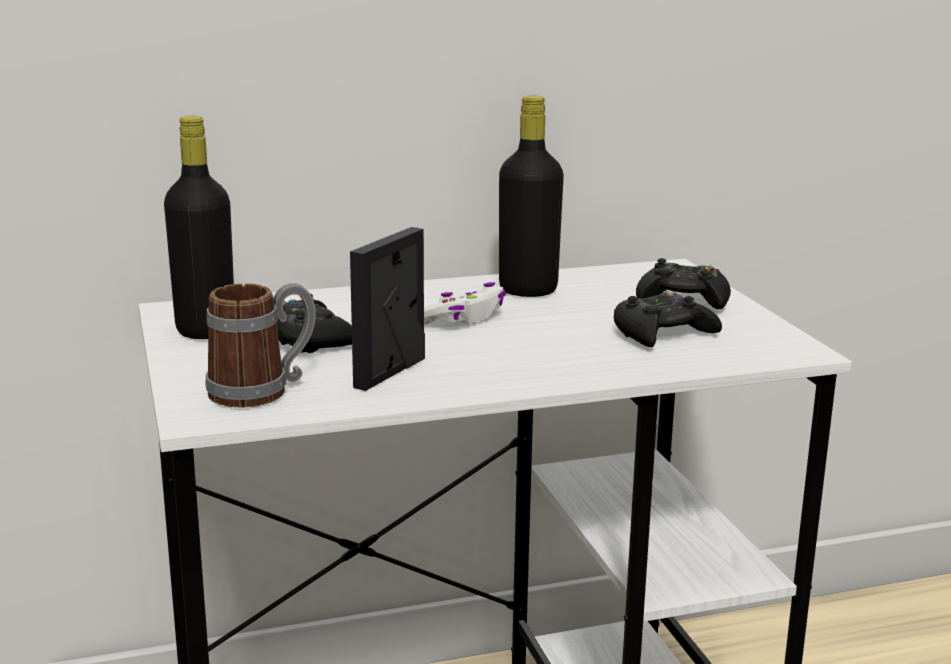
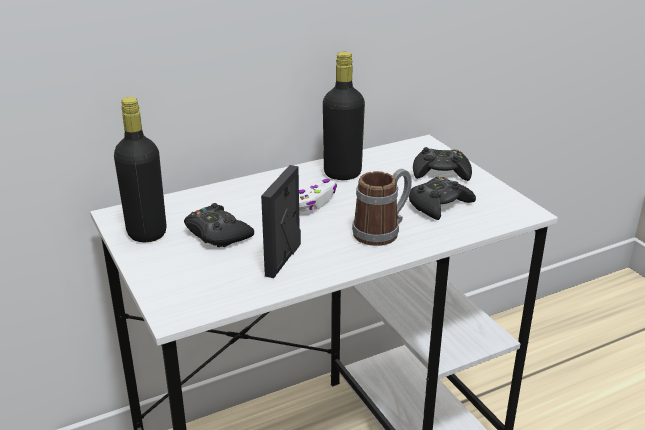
camera: 10 degrees left, 10 degrees up
mug [206,283,316,408] -> mug moved to [352,169,412,246]

